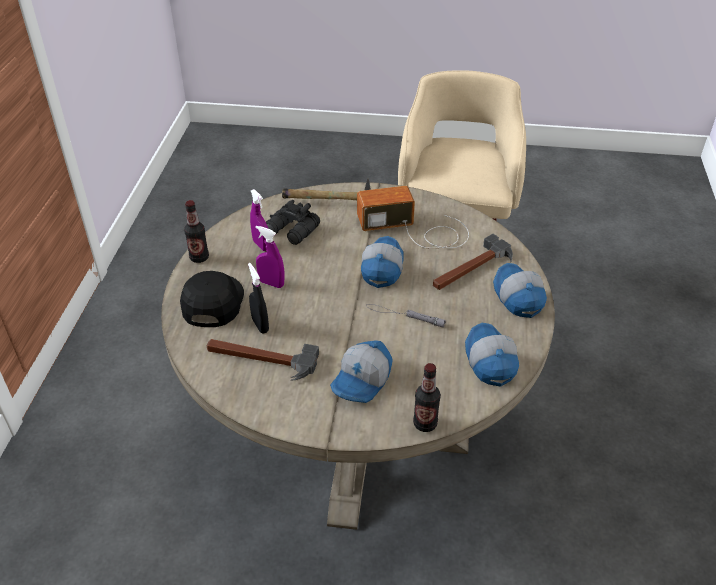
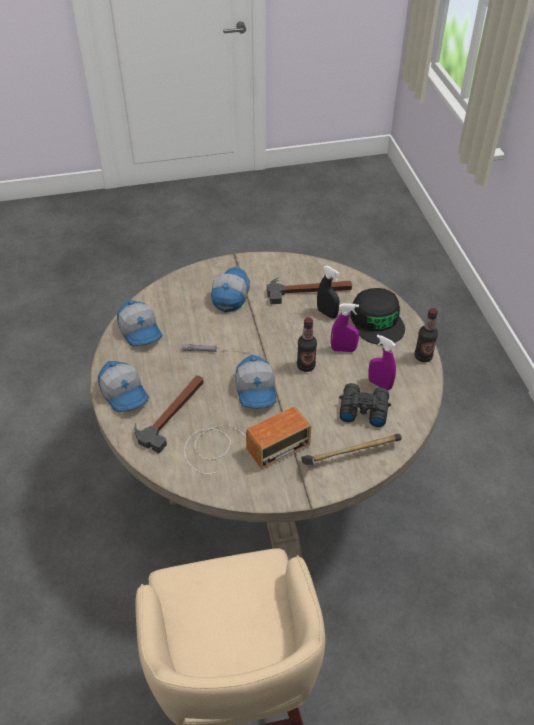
camera: 160 degrees right, 5 degrees up
bottle [413,363,441,432] -> bottle moved to [297,317,317,372]

